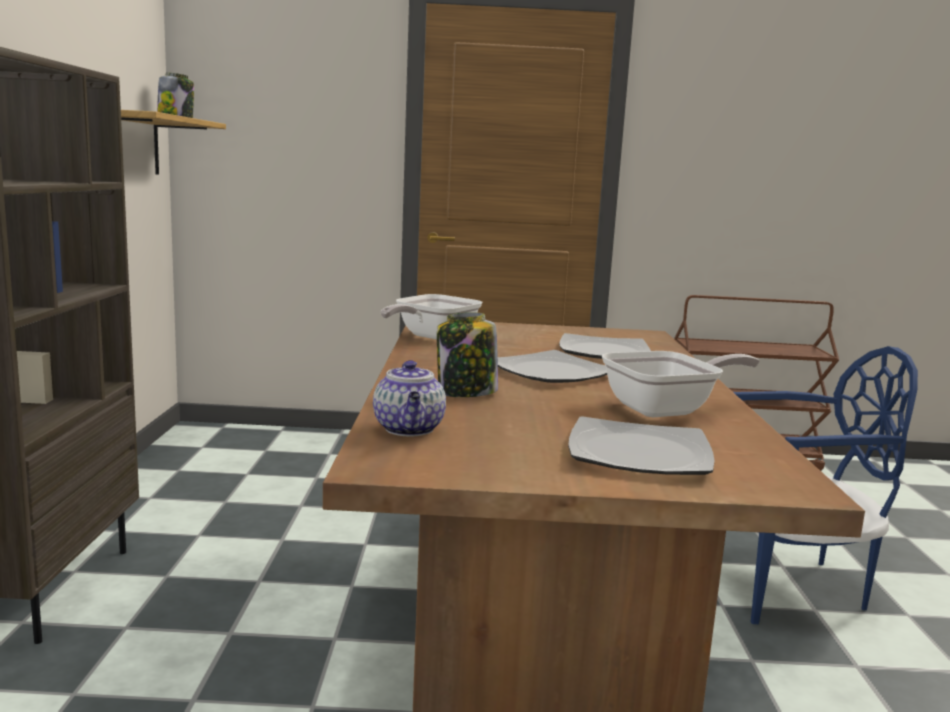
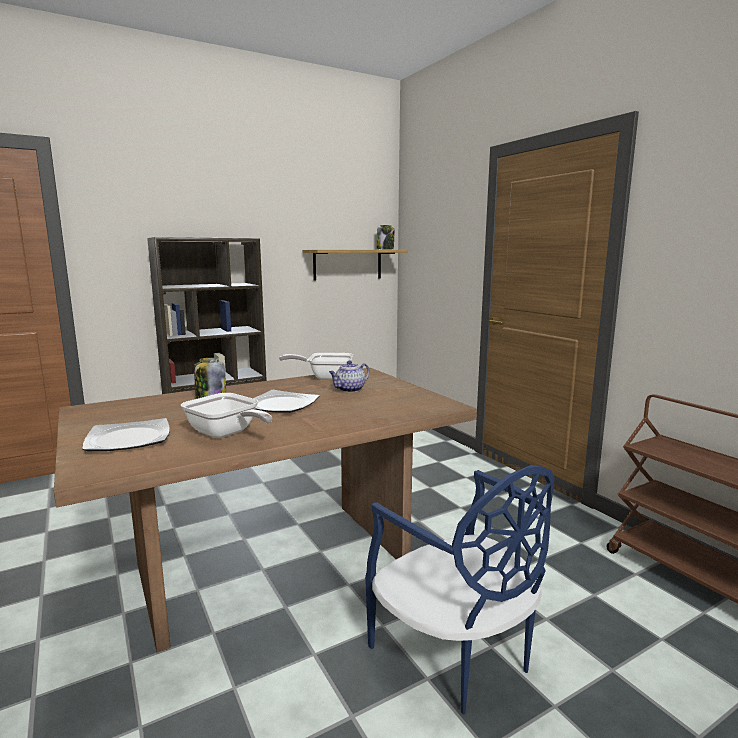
camera: 60 degrees right, 0 degrees up
teapot [373,360,446,436] -> teapot moved to [329,361,370,392]
plate [559,333,651,359] -> none

